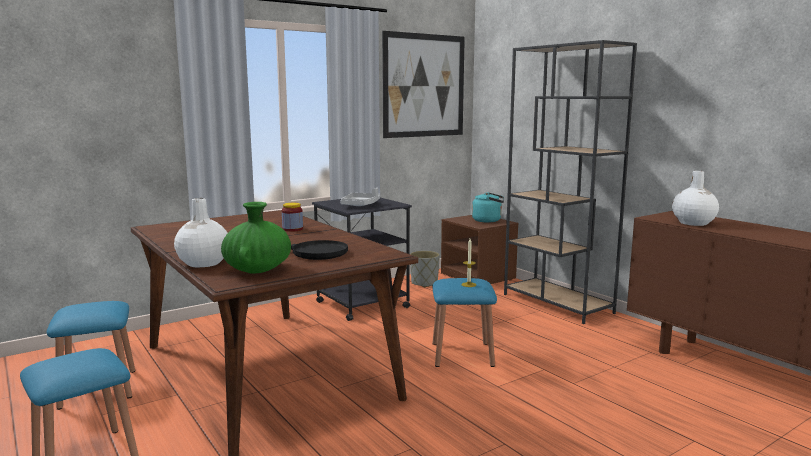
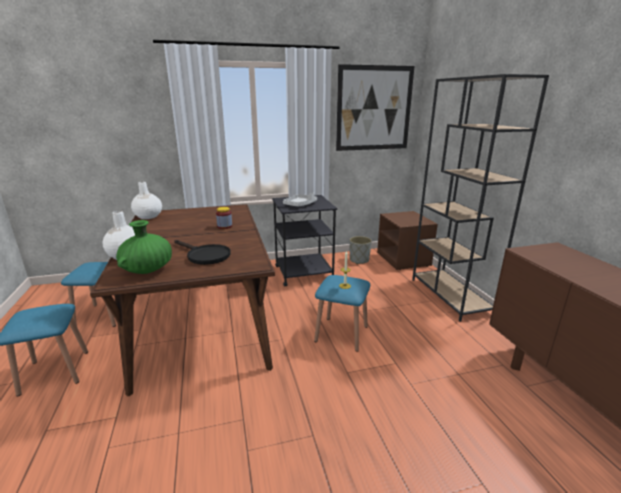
camera: 20 degrees right, 10 degrees up
turquoise kettle [472,192,504,222] -> none
white vase [672,171,719,226] -> white vase moved to [131,182,162,219]

